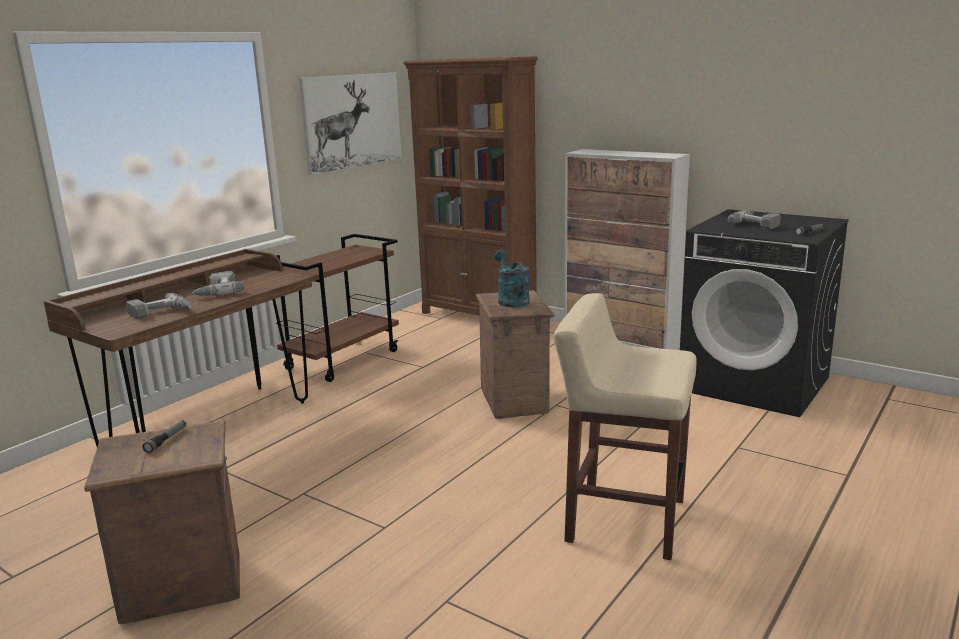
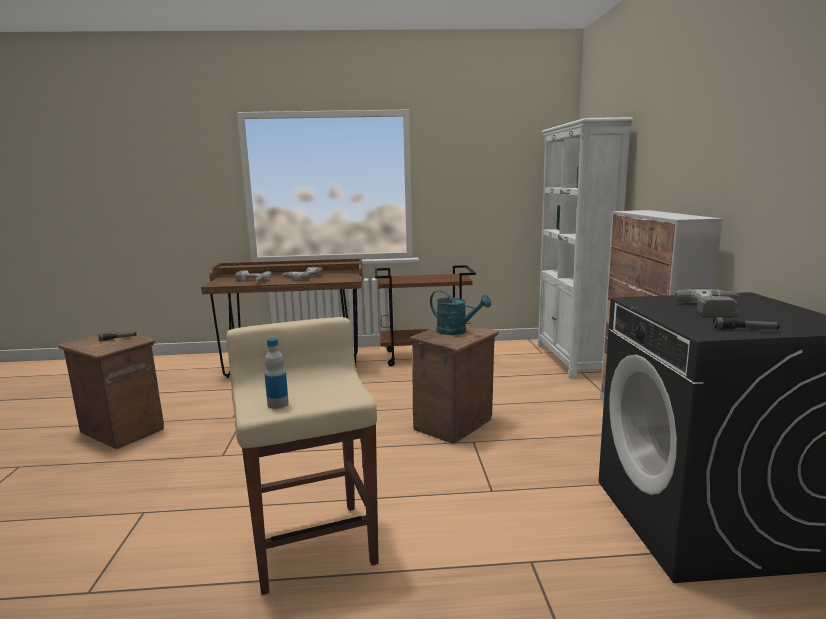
camera: 50 degrees right, 5 degrees down
picture [299,73,402,175] -> none
brown bookcase [403,56,538,316] -> white bookcase [538,117,633,379]
turquoise watering can [494,250,530,308] -> turquoise watering can turned 90 degrees clockwise [430,290,491,335]
none -> bottle [264,338,289,409]

